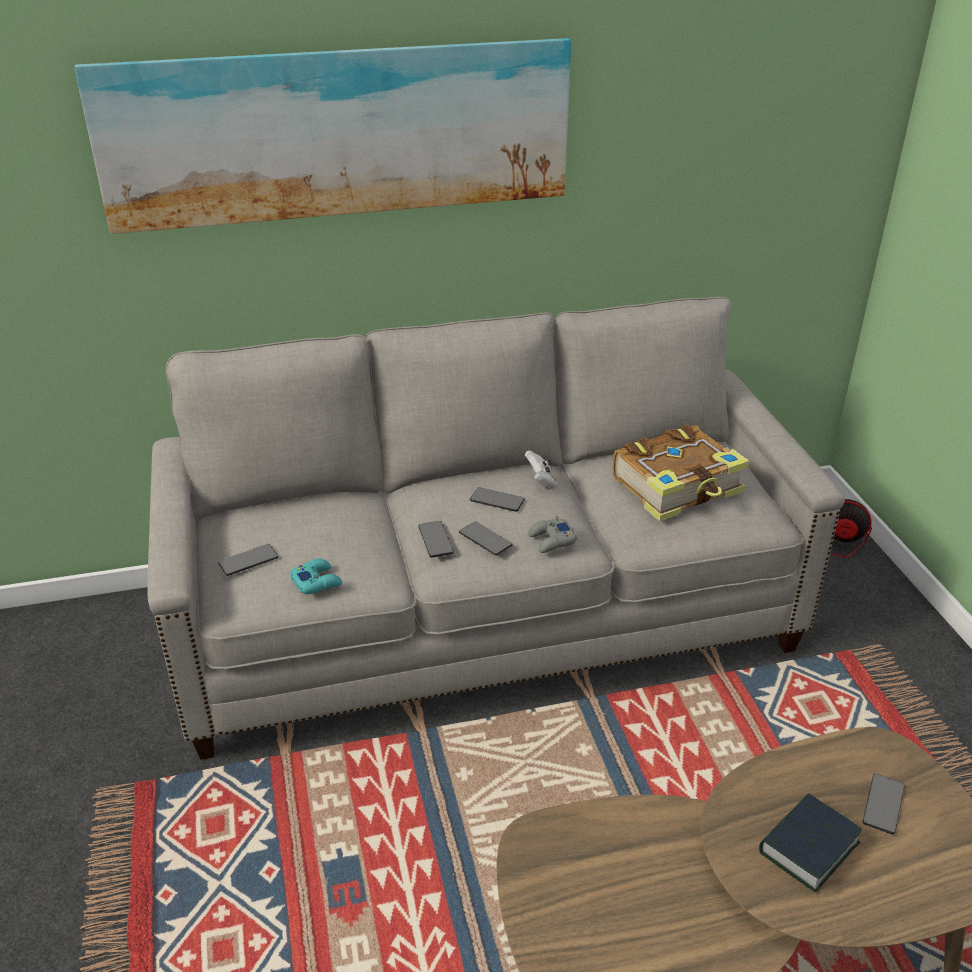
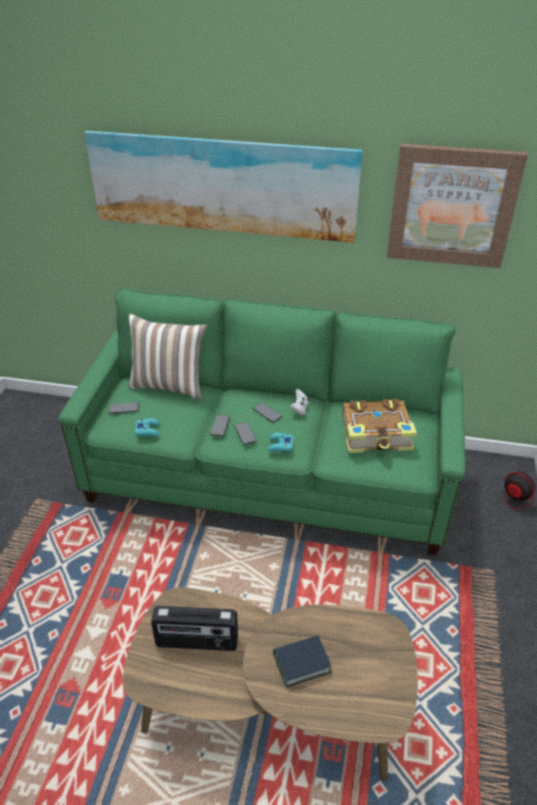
camera: 25 degrees right, 5 degrees up
grey sofa [147,297,845,760] -> green sofa [58,289,465,555]
grey game controller [528,516,577,553] -> turquoise game controller [268,432,293,452]
phone [862,774,905,835] -> none
none -> pillow [128,314,207,400]
none -> radio [151,606,238,651]
none -> picture [387,144,528,268]

